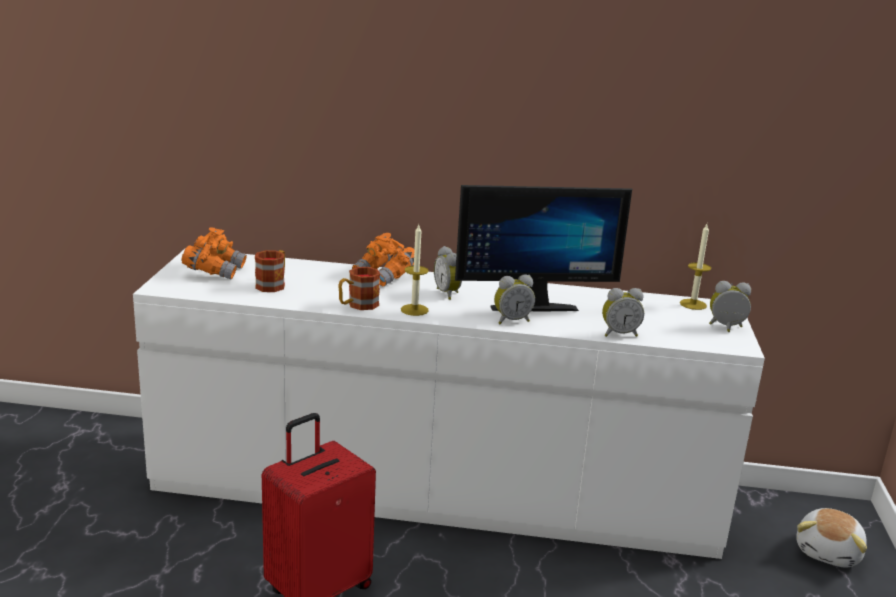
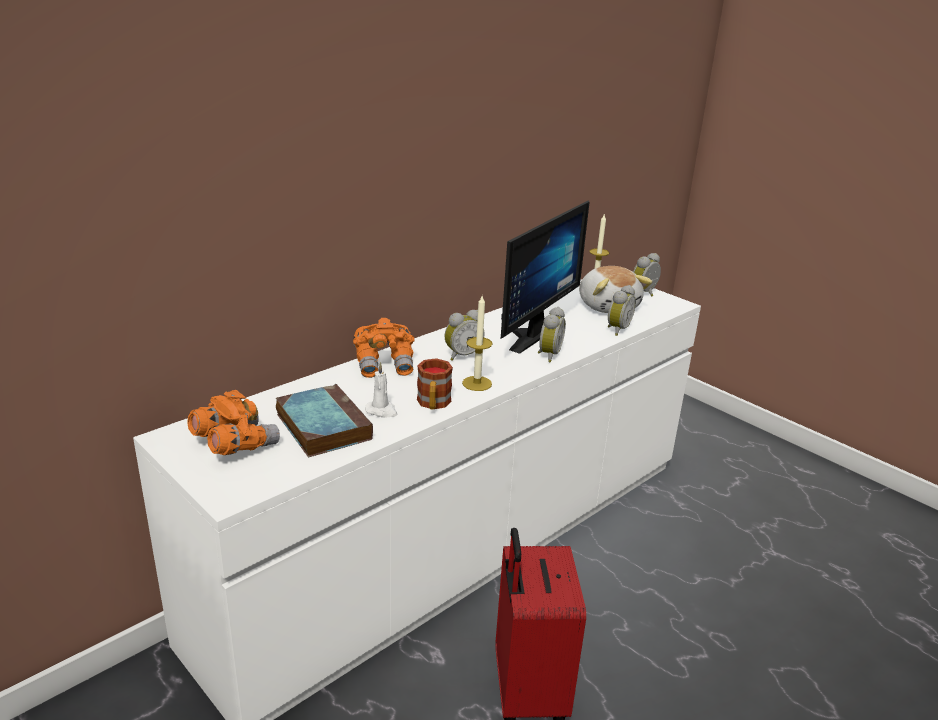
camera: 50 degrees left, 5 degrees up
mug [255,250,285,292] -> book [276,384,373,457]
alarm clock [434,246,462,300] -> alarm clock turned 45 degrees counterclockwise [445,310,485,361]
plush toy [796,508,867,567] -> plush toy moved to [579,266,652,313]
none -> white candle [365,362,397,417]

